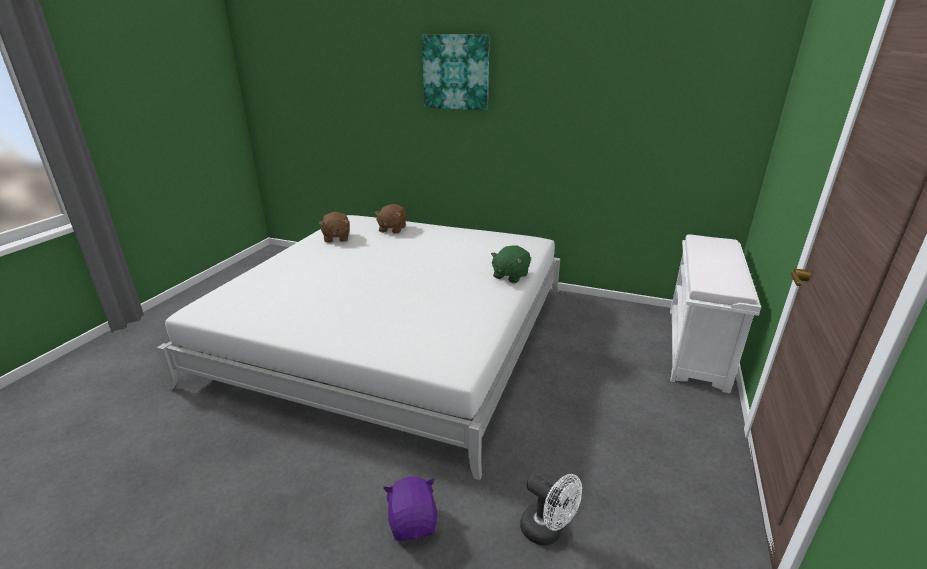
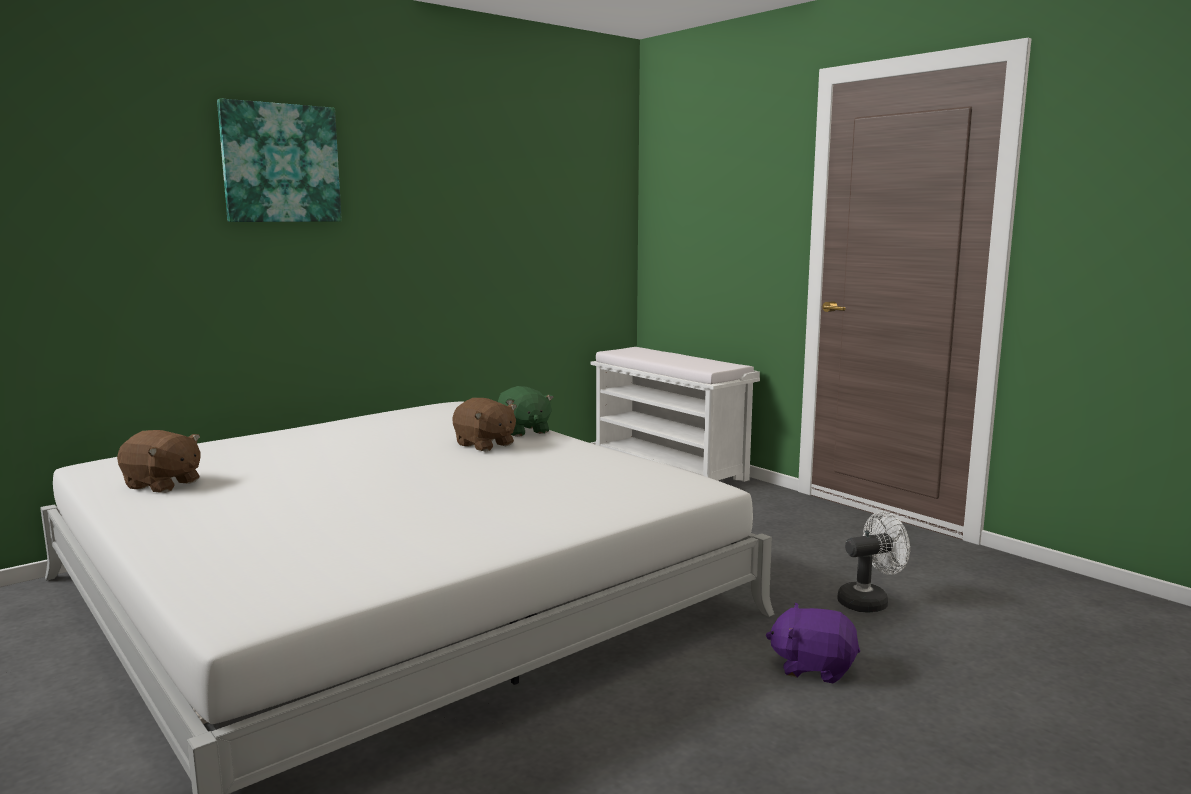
camera: 60 degrees left, 15 degrees down
brown plush toy [375,204,407,234] -> brown plush toy moved to [452,398,517,452]

